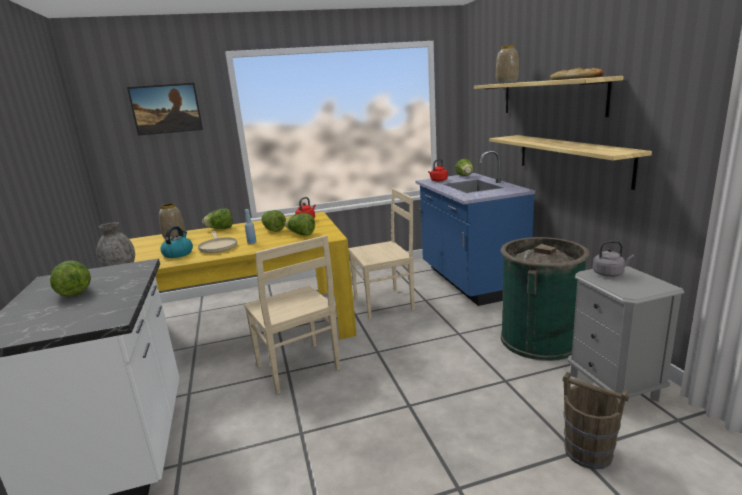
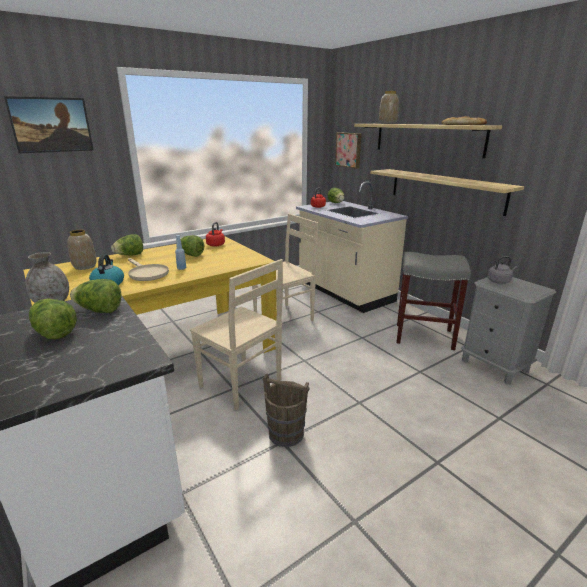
camera: 20 degrees left, 5 degrees up
lettuce [285,213,315,236] -> lettuce moved to [70,279,122,313]
blue counter [415,150,535,306] -> beige counter [296,181,408,313]
green trash can [501,237,590,361] -> grey stool [397,252,471,350]
brown bucket [562,372,629,469] -> brown bucket moved to [263,373,310,447]
none -> picture [335,132,362,169]

